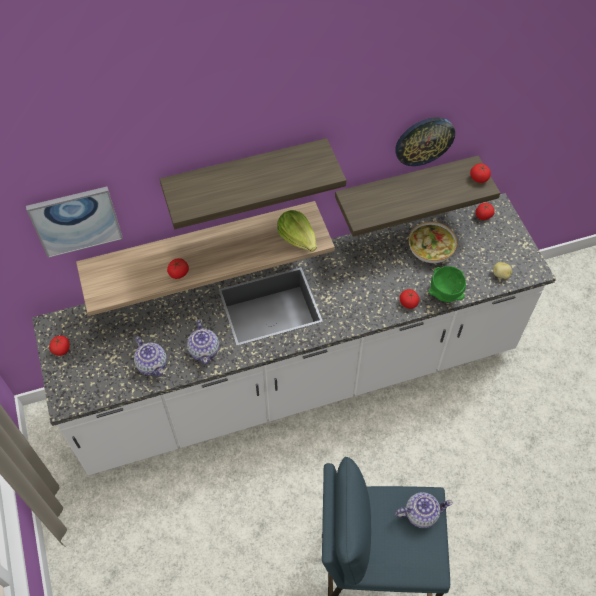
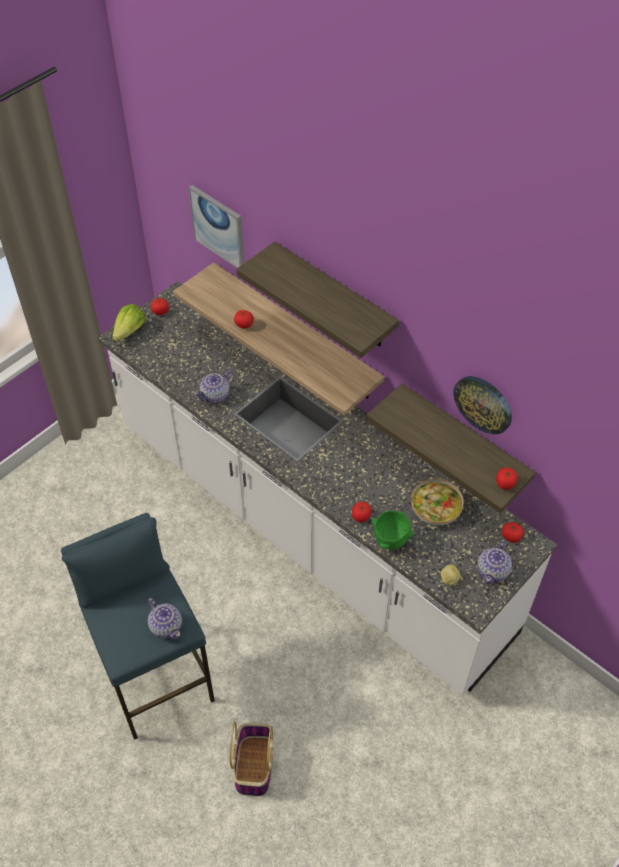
camera: 60 degrees right, 5 degrees down
teapot [134,336,167,376] -> teapot moved to [477,540,512,584]
lettuce [277,210,317,252] -> lettuce moved to [112,304,145,341]
none -> basket [230,721,274,796]

